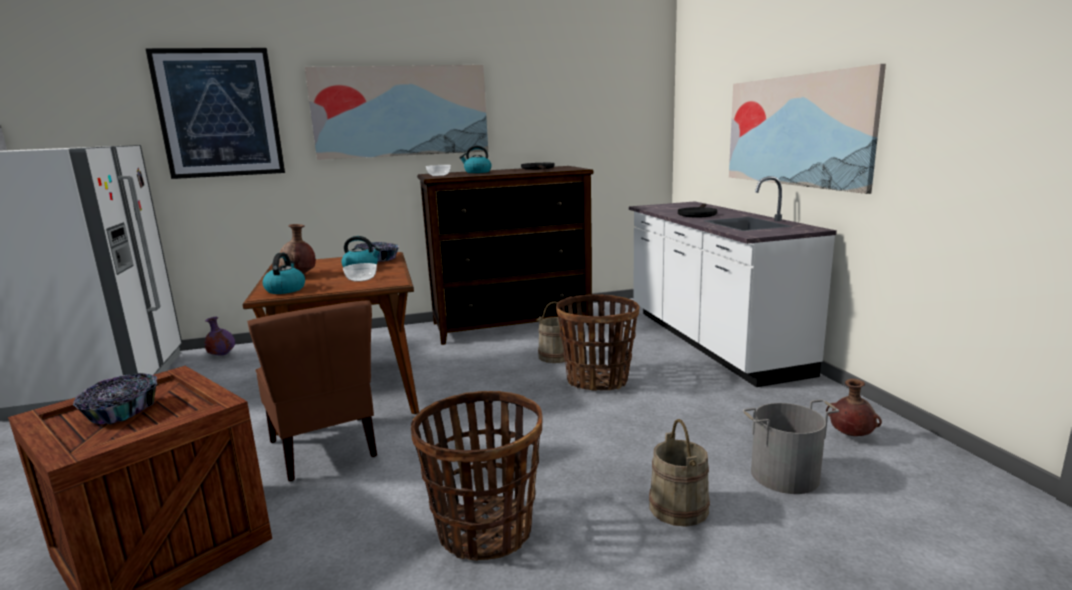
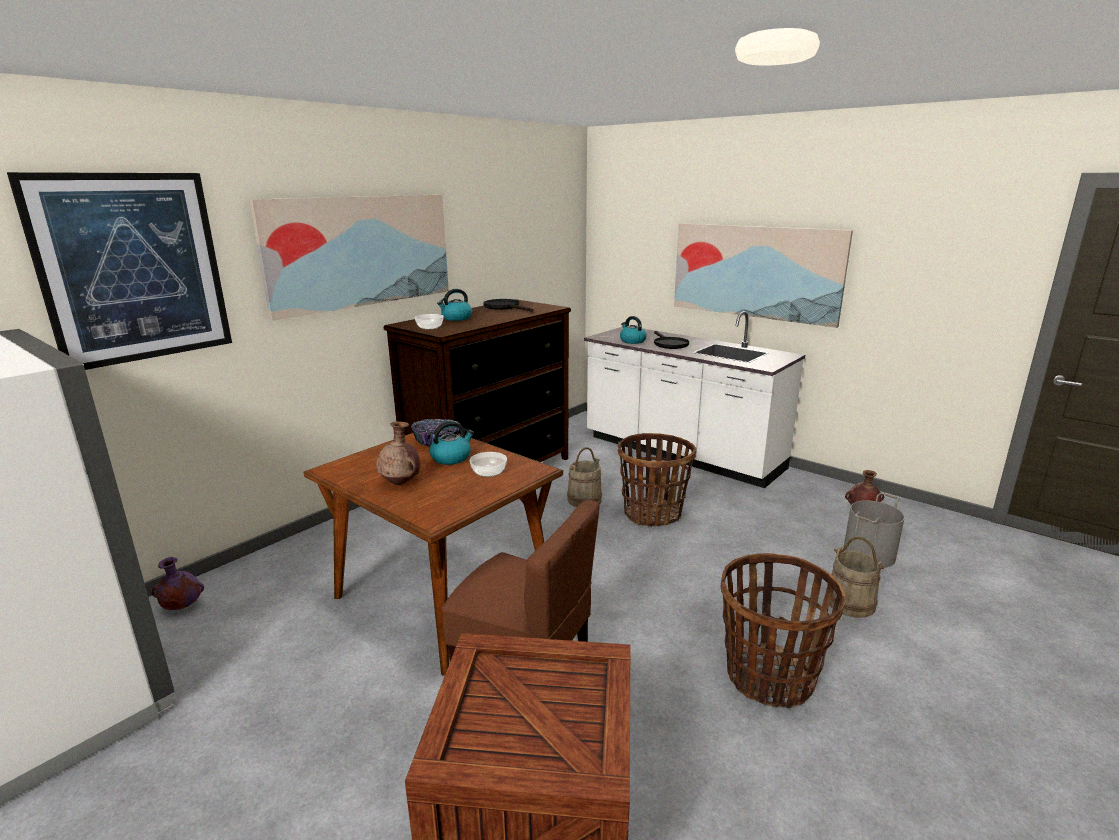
camera: 35 degrees left, 5 degrees up
bowl [73,373,157,425] -> none
kettle [263,253,305,294] -> kettle moved to [620,316,647,344]

